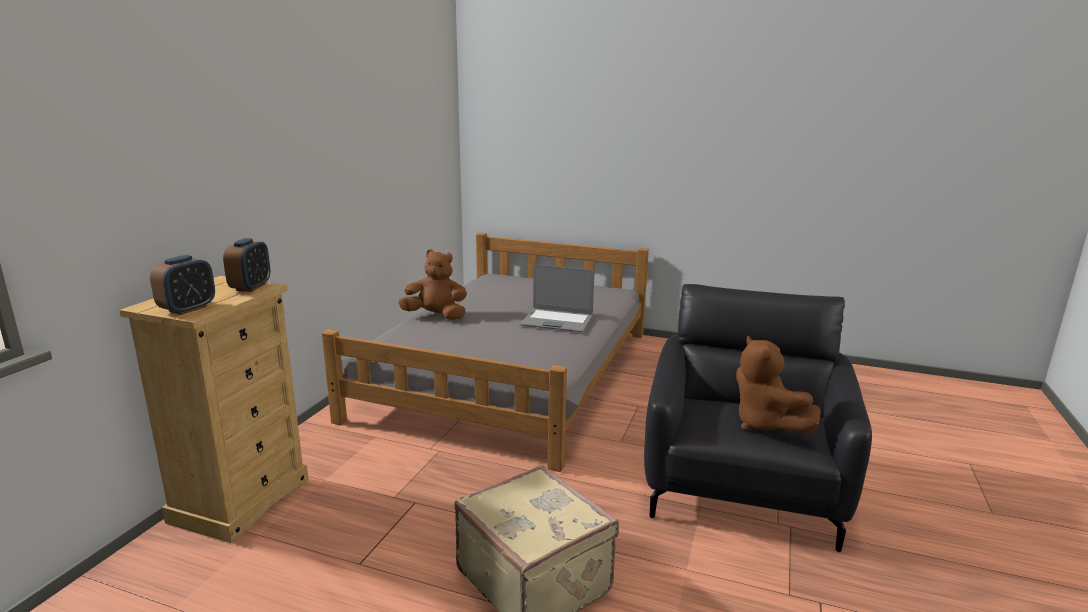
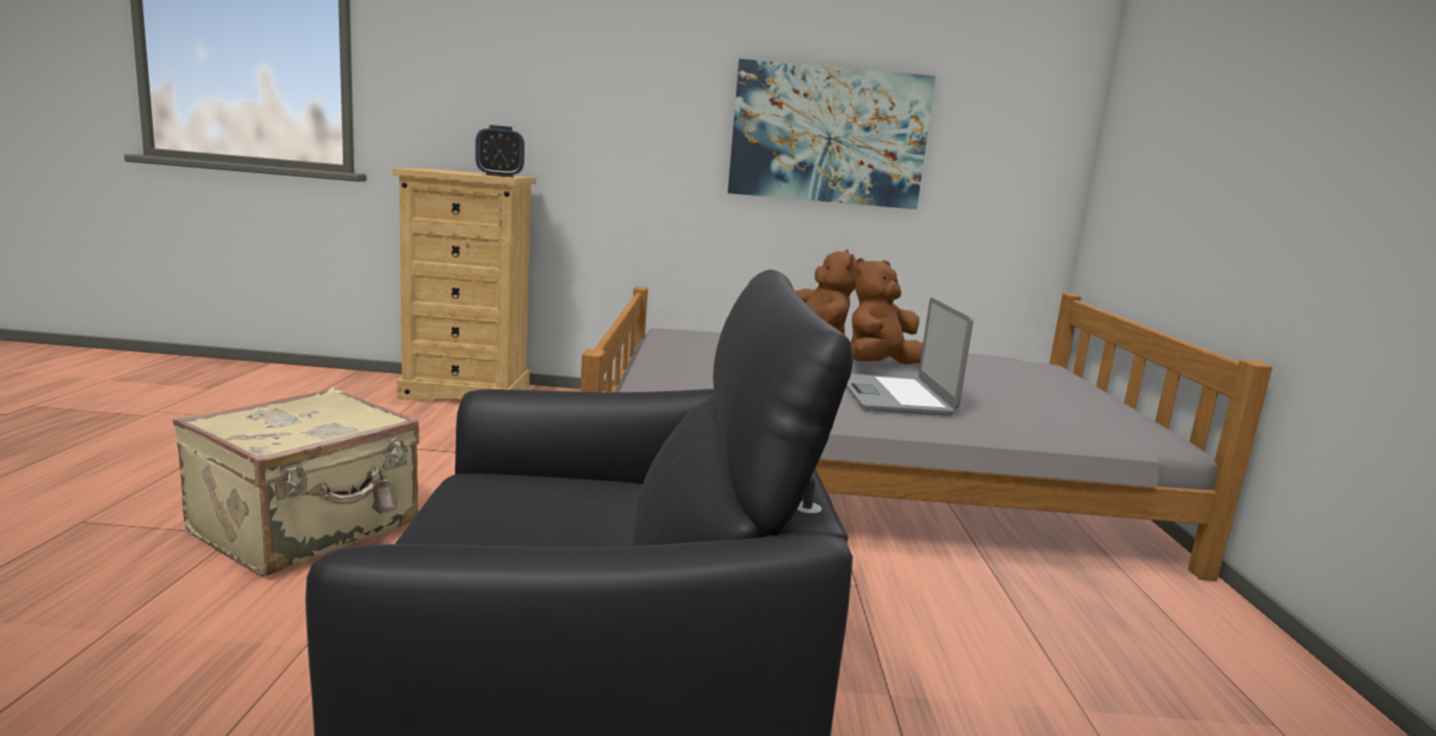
camera: 70 degrees right, 5 degrees down
alarm clock [150,255,215,315] -> none
brown plush toy [736,335,821,433] -> brown plush toy moved to [851,258,923,365]
none -> picture [728,59,936,209]

